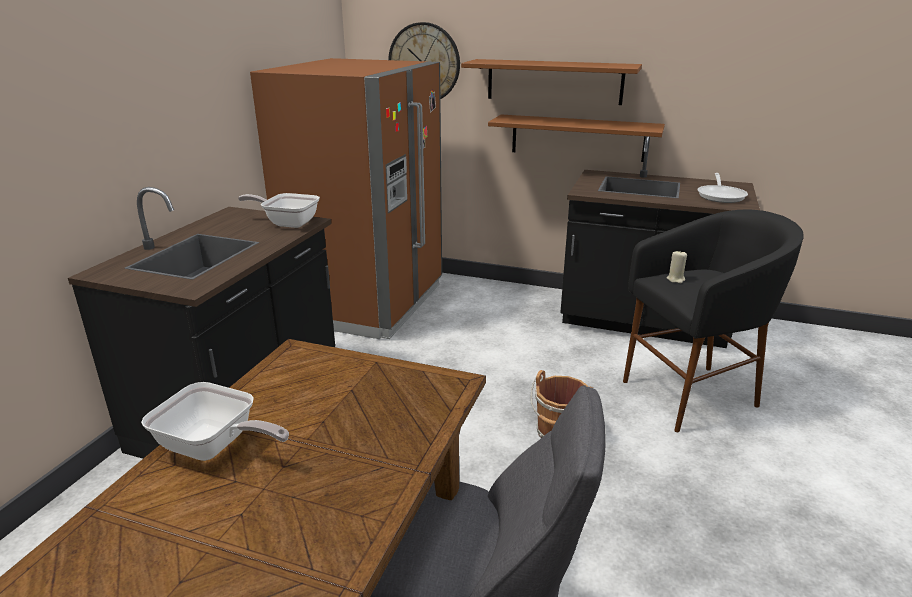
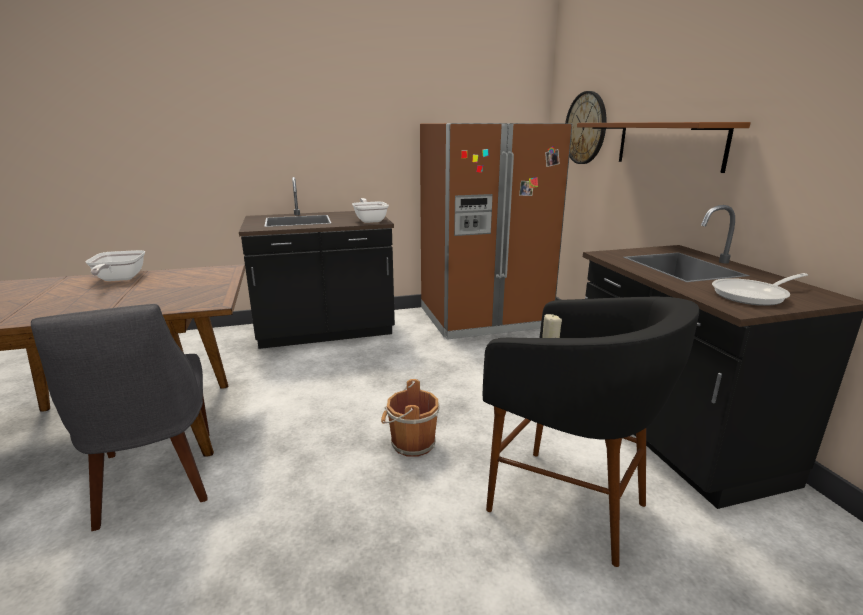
camera: 55 degrees right, 5 degrees down
brown shelf [488,115,665,162] -> none

